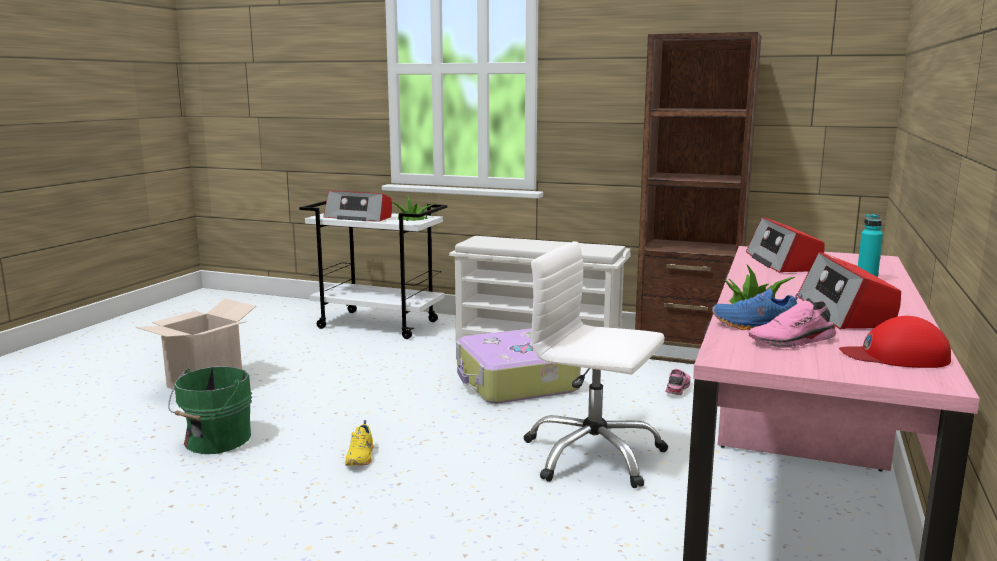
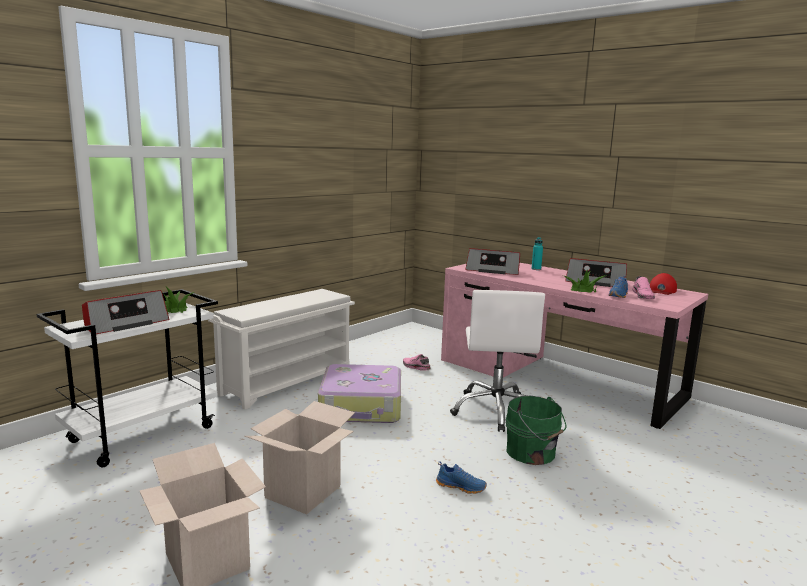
camera: 70 degrees left, 0 degrees up
green bucket [168,366,252,454] -> green bucket moved to [506,396,566,465]
yellow shoe [345,420,373,466] -> blue shoe [436,461,487,494]
white office chair [524,241,668,488] -> white office chair turned 45 degrees counterclockwise [450,290,545,432]
brown bookcase [635,32,762,364] -> none
none -> cardboard box [244,401,355,514]

